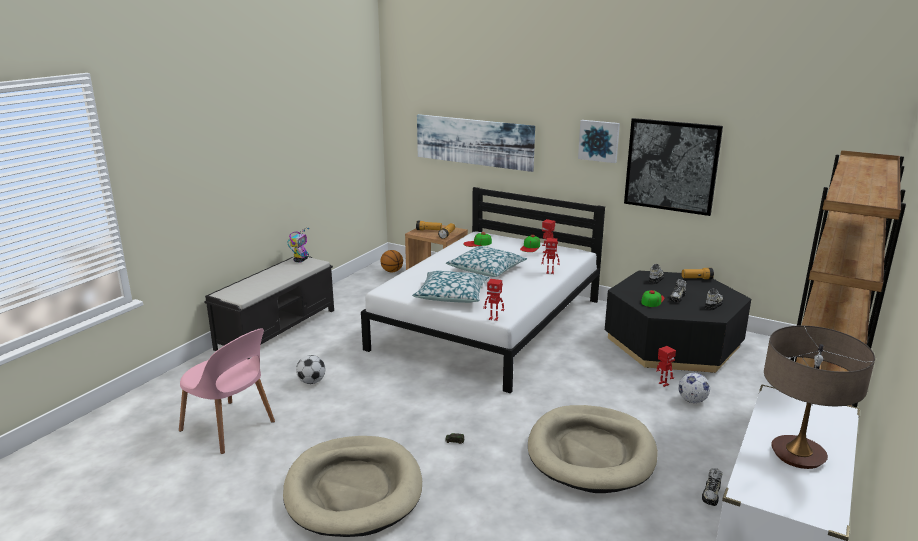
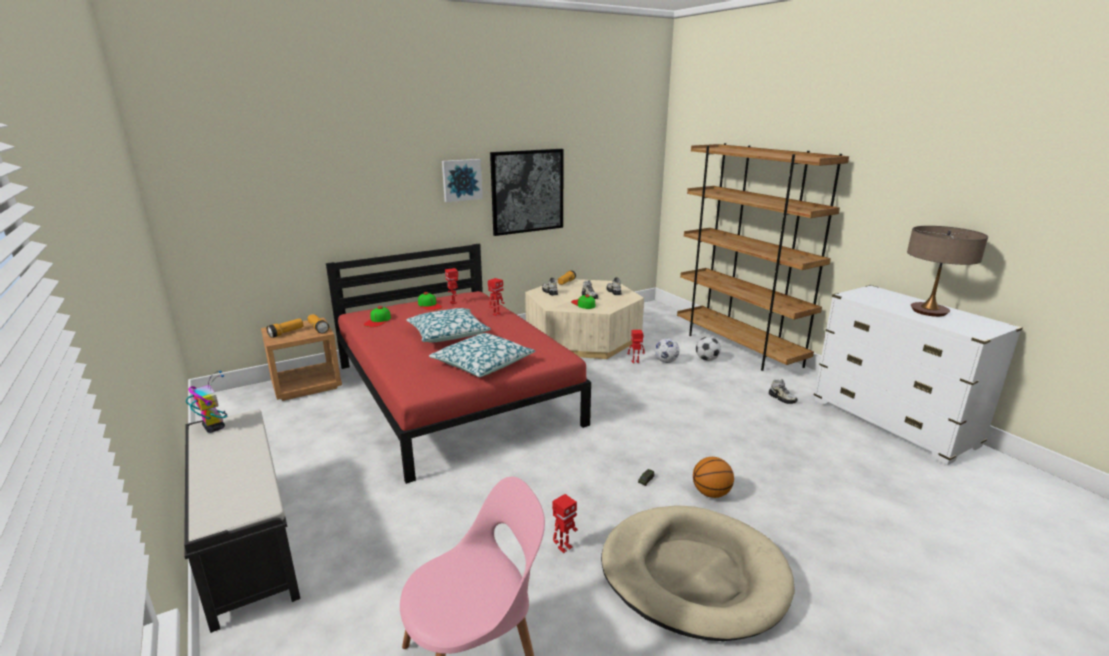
camera: 60 degrees left, 0 degrees up
football [296,355,325,384] -> football moved to [696,337,721,361]
white bed [361,187,605,394] -> red bed [326,244,591,484]
basketball [381,250,403,272] -> basketball moved to [693,457,734,498]
picture [417,114,535,172] -> none
toy robot [483,279,504,321] -> toy robot moved to [552,494,578,553]
beige dog bed [528,405,658,493] -> none
black coffee table [605,270,751,373] -> beige coffee table [525,279,644,359]

